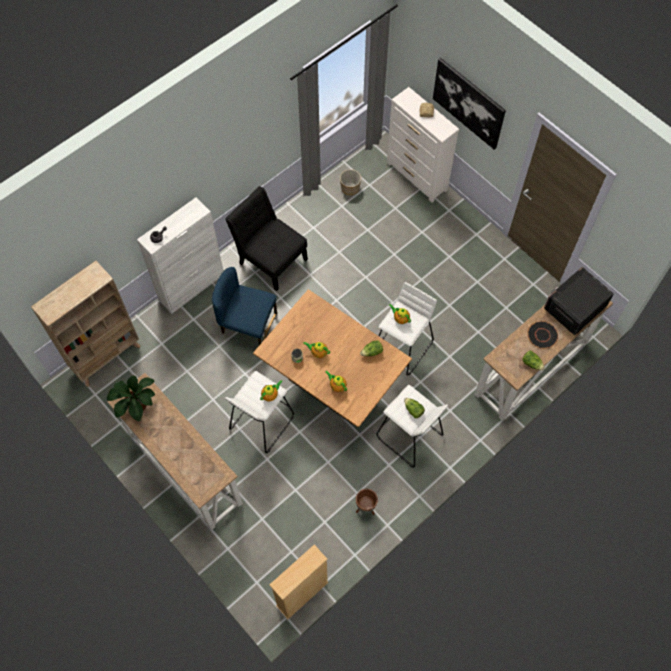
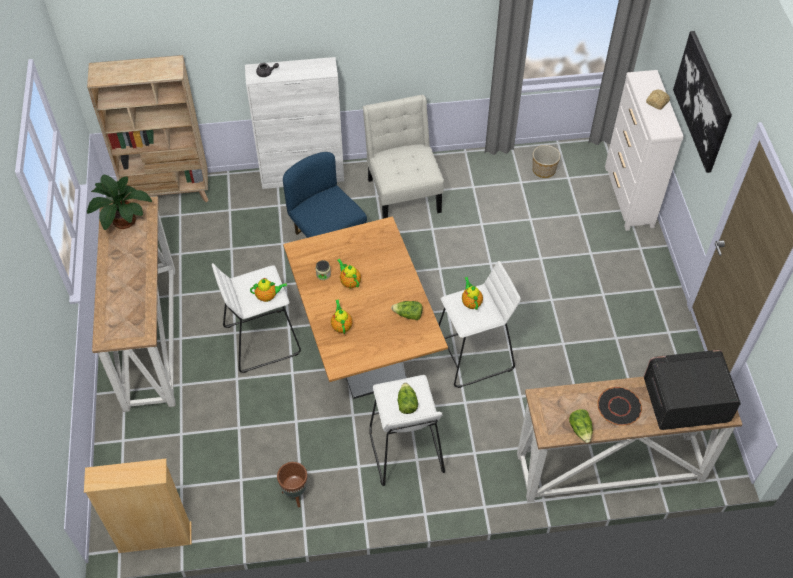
camera: 35 degrees right, 10 degrees down
black chair [225,186,308,291] -> white chair [363,95,444,219]

